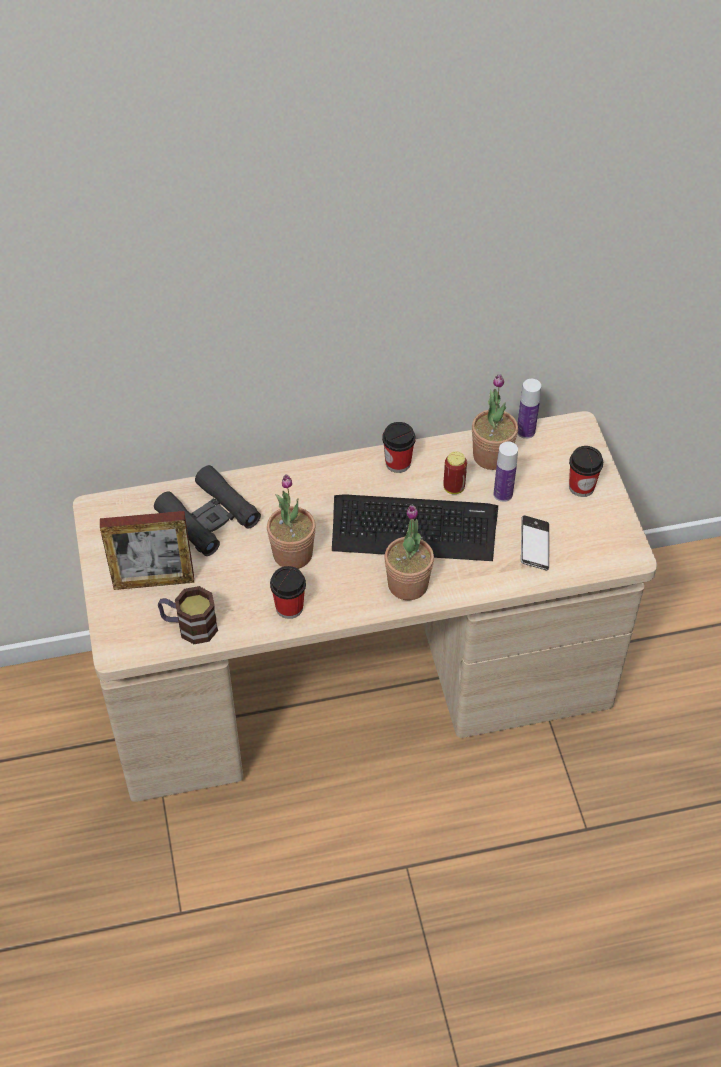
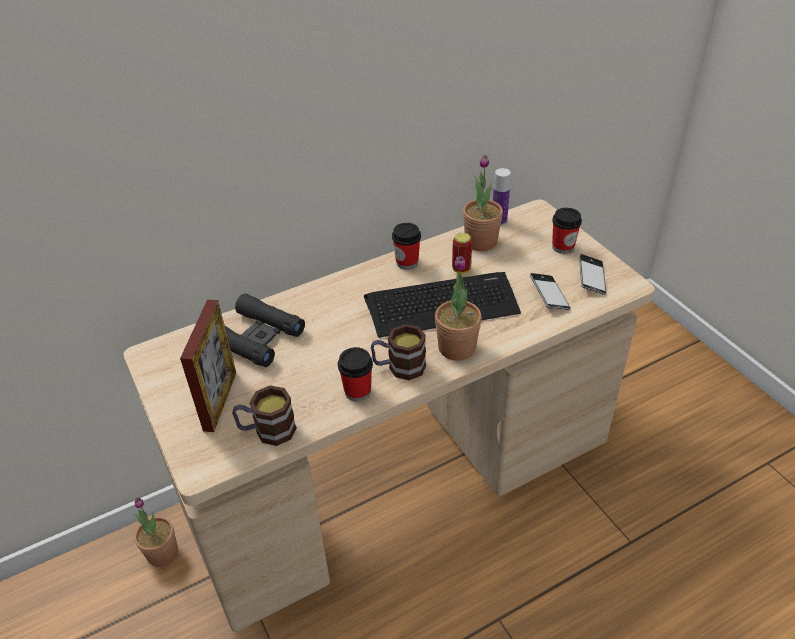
camera: 15 degrees left, 10 degrees down
picture frame [100,511,194,590] -> picture frame turned 60 degrees counterclockwise [180,300,236,432]
potted plant [267,474,316,569] -> potted plant moved to [134,497,178,567]
bottle [494,442,518,502] -> none
none -> mug [371,324,426,380]
none -> phone [579,254,606,295]

